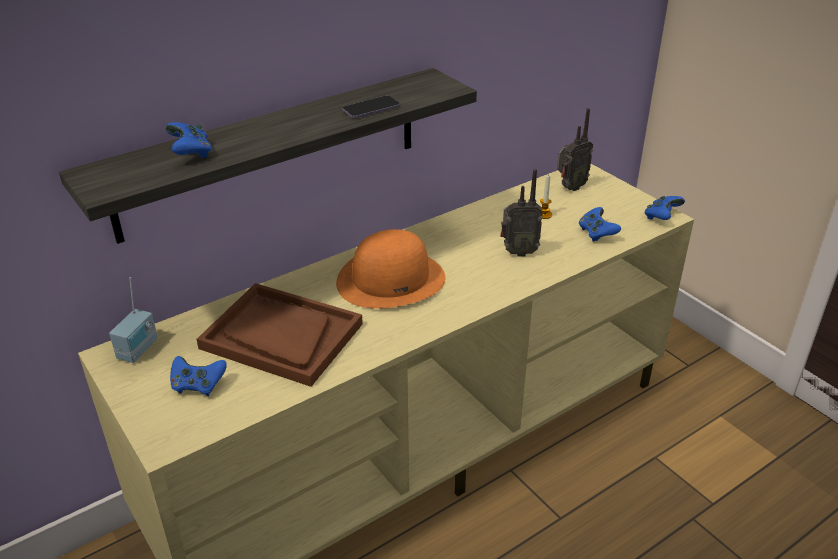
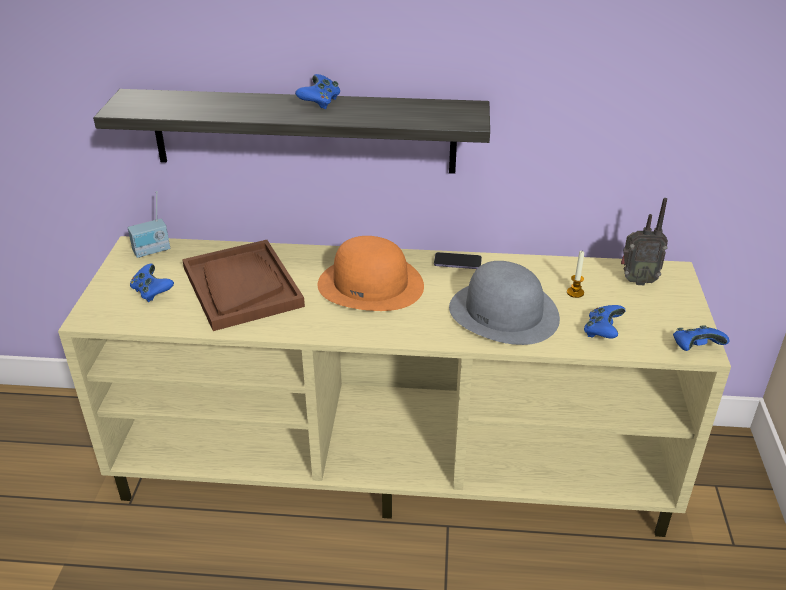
camera: 40 degrees right, 0 degrees up
blue game controller [165,122,212,158] -> blue game controller moved to [295,74,340,109]
phone [342,96,400,118] -> phone moved to [434,252,482,269]
radio [500,169,543,257] -> grey hat [449,261,560,345]

